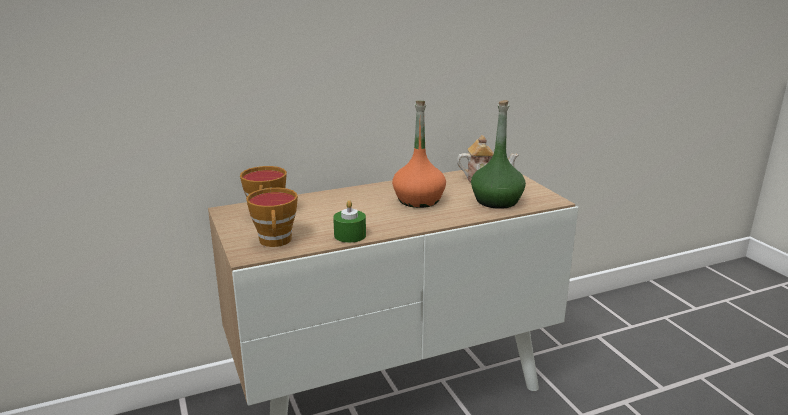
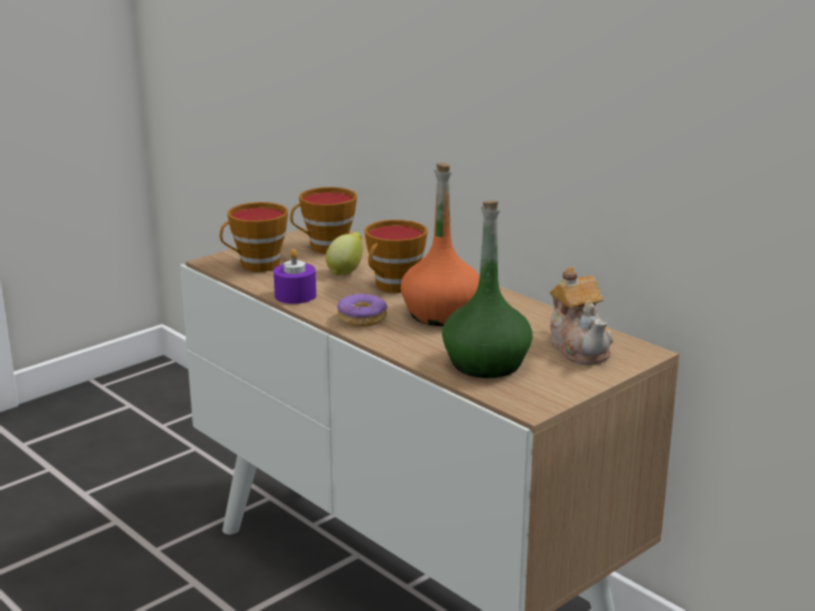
camera: 70 degrees right, 0 degrees up
green candle [333,200,366,243] -> purple candle [274,249,316,304]
none -> lemon [326,232,363,275]
none -> donut [337,294,388,327]
none -> cup [364,220,428,293]

